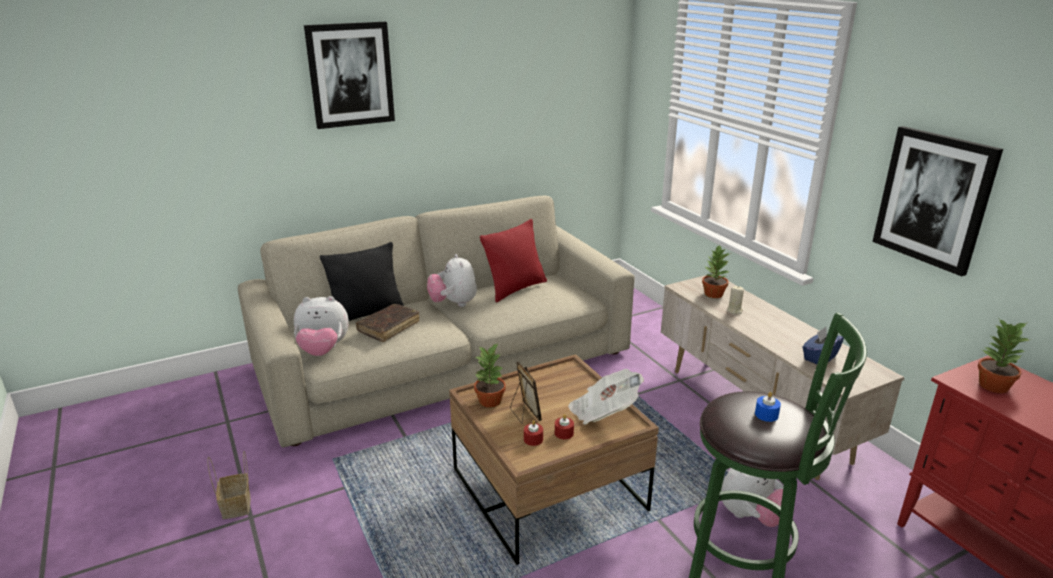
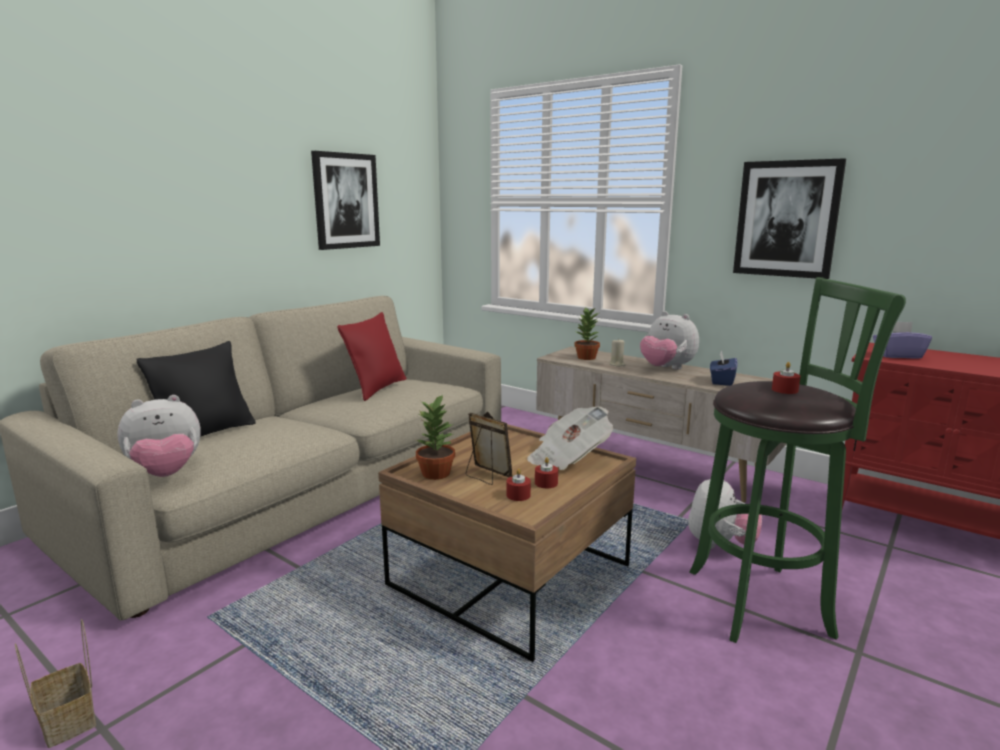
camera: 25 degrees left, 10 degrees down
picture [304,22,395,129] -> picture moved to [311,151,380,250]
brown book [356,304,419,342] -> none
plush toy [427,254,477,307] -> plush toy moved to [640,311,699,369]
blue candle [755,392,781,422] -> red candle [772,362,800,394]
potted plant [978,319,1029,393] -> purple tissue box [873,322,932,359]

